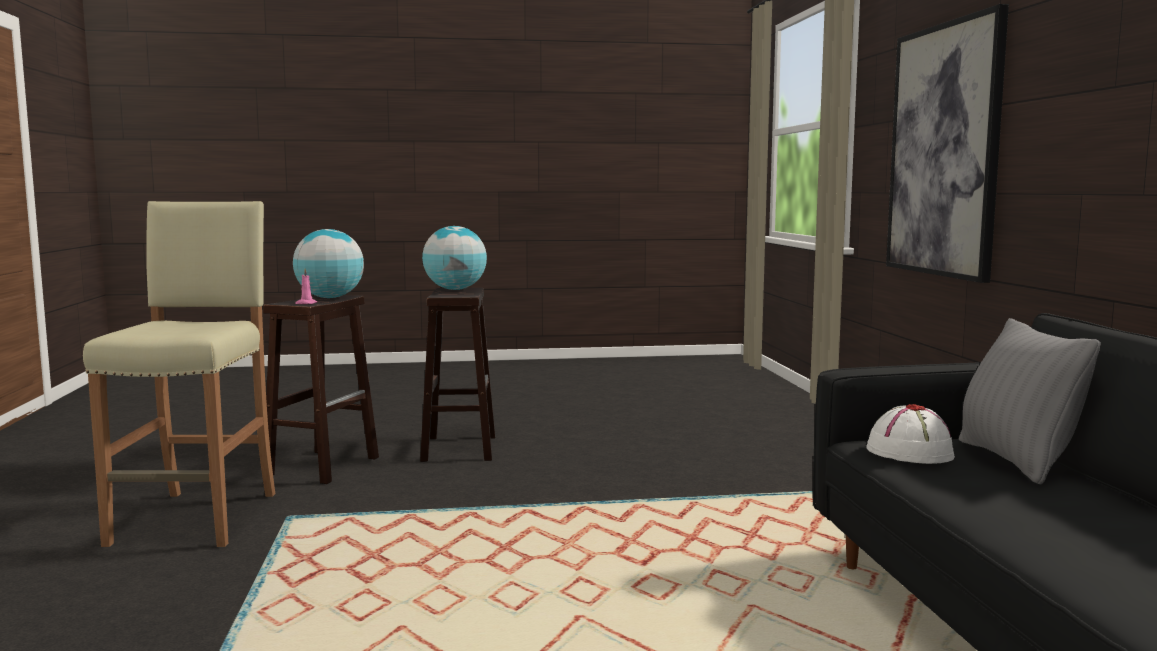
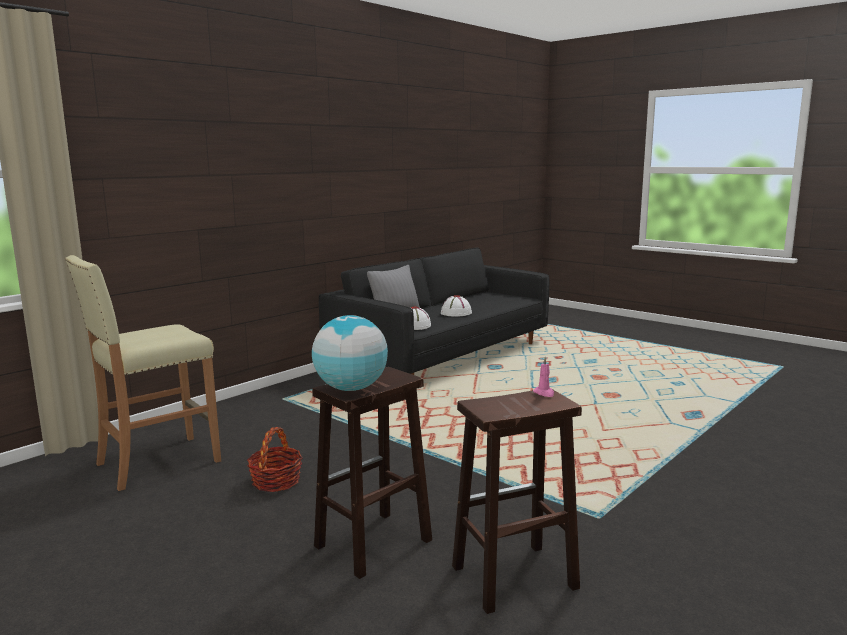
camera: 130 degrees left, 5 degrees up
beige stool [83,201,275,547] -> beige stool moved to [65,255,221,491]
globe [293,229,364,298] -> none
picture [886,4,1009,283] -> none
none -> basket [247,427,303,492]
none -> white hat [441,295,472,317]

